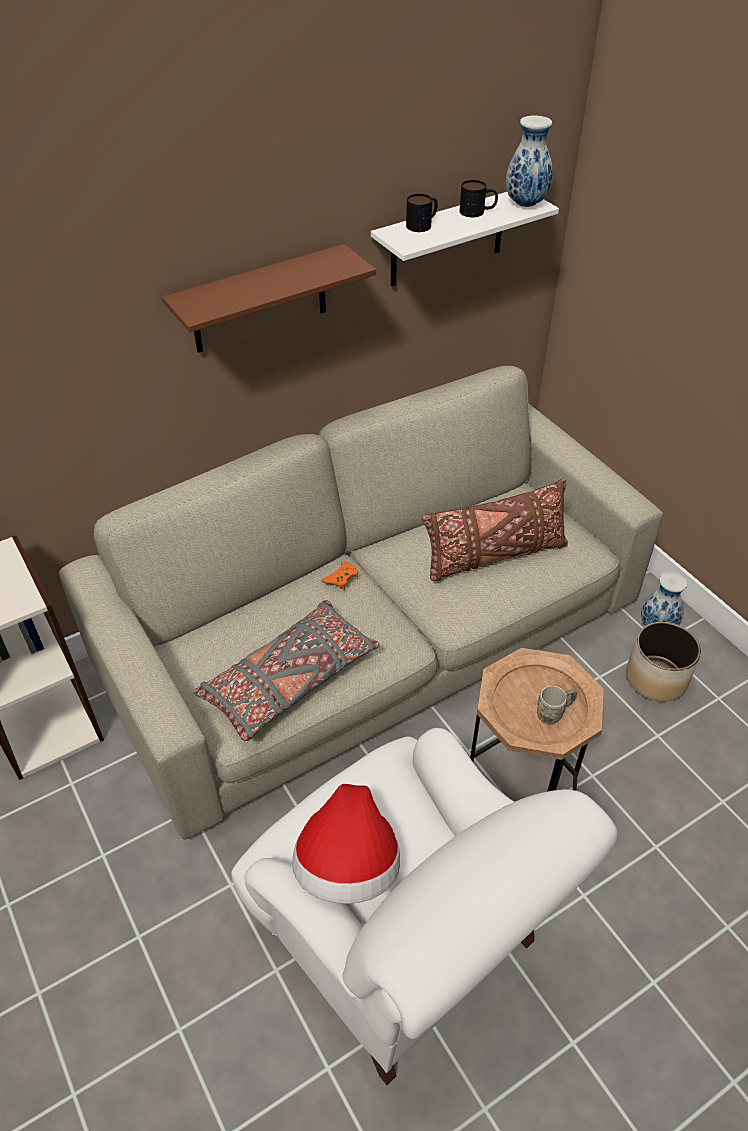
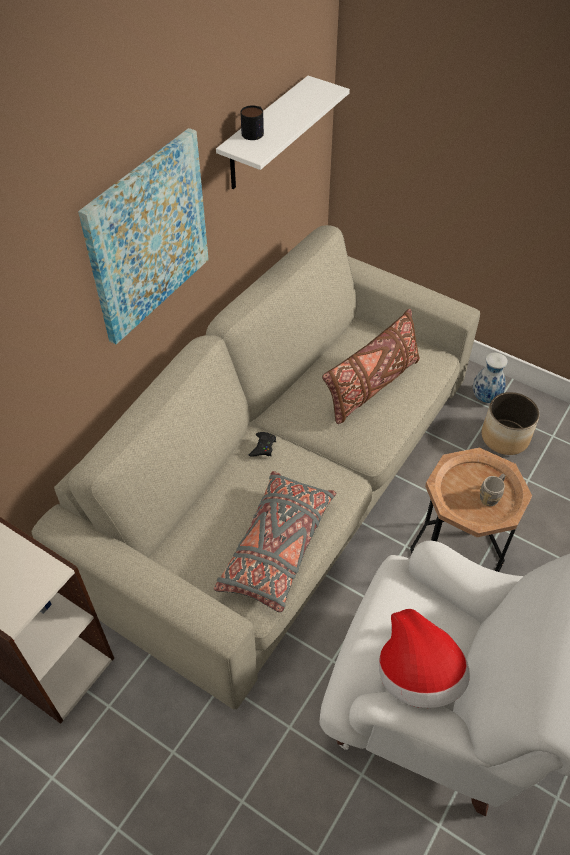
camera: 25 degrees left, 5 degrees up
brown shelf [162,244,376,353] -> picture [78,128,209,344]
orange game controller [321,562,358,590] -> black game controller [249,432,276,457]
mug [460,180,498,217] -> none
vase [506,115,553,207] -> none

